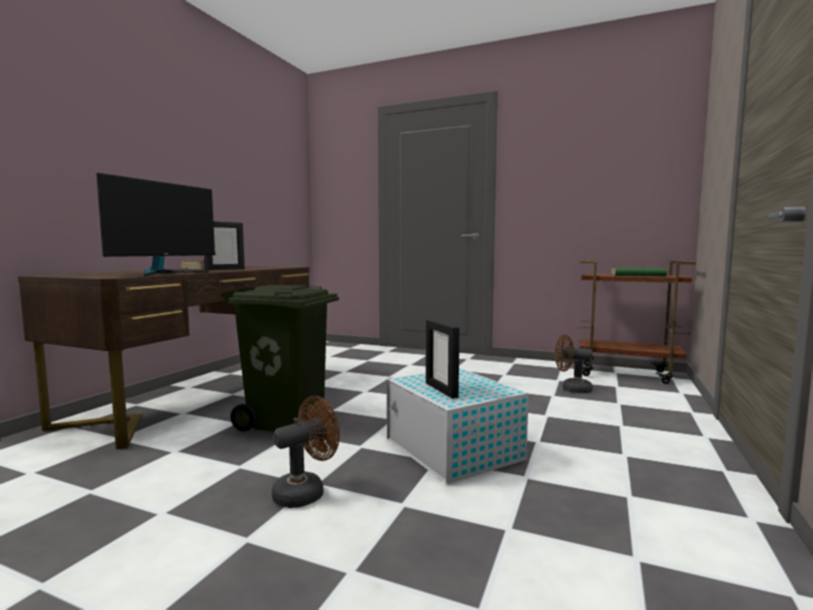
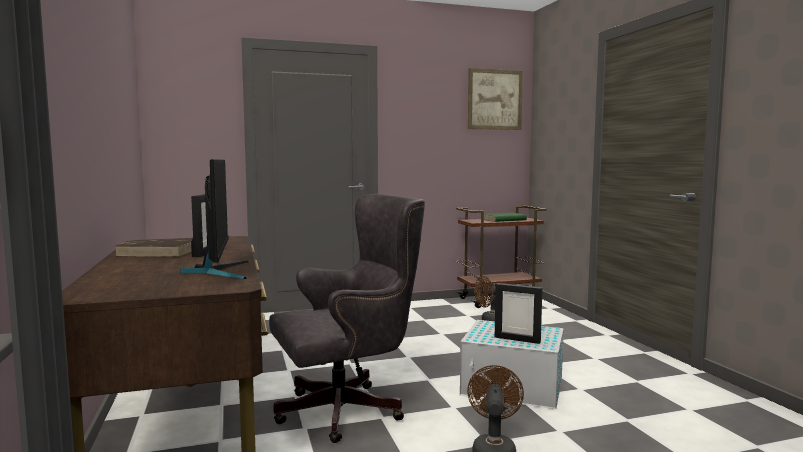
camera: 40 degrees left, 0 degrees up
green trash can [222,285,339,432] -> grey office chair [269,194,425,443]
none -> picture [468,68,523,130]

